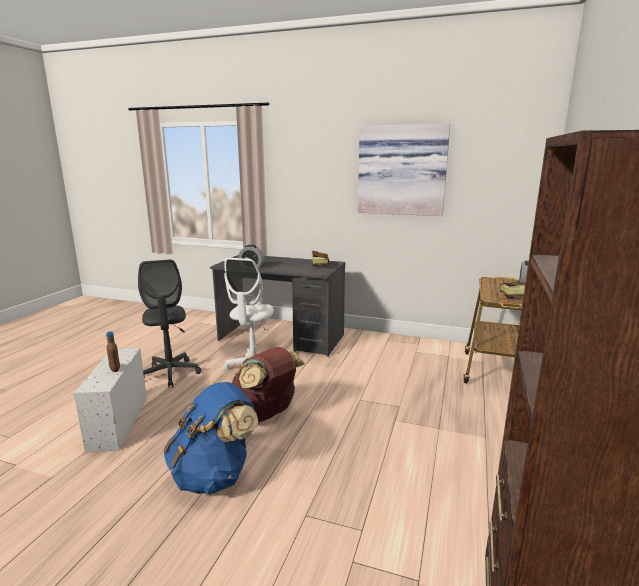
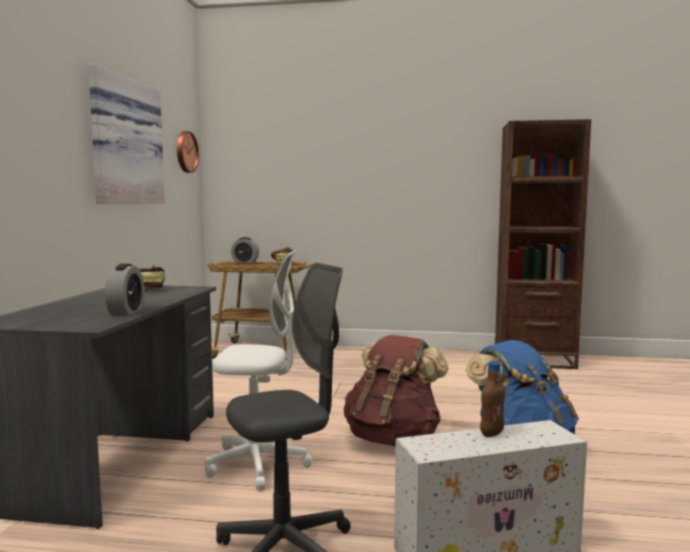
camera: 100 degrees left, 10 degrees down
none -> wall clock [177,131,199,173]

